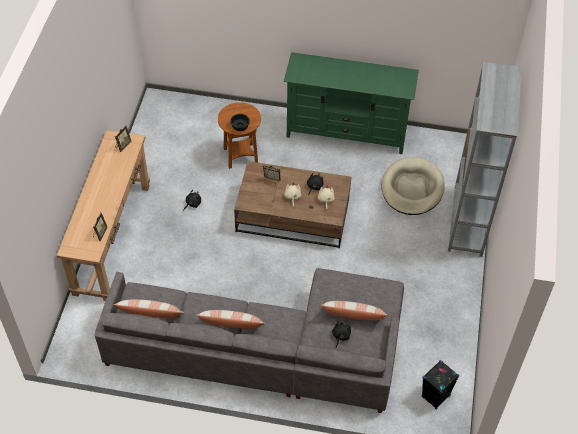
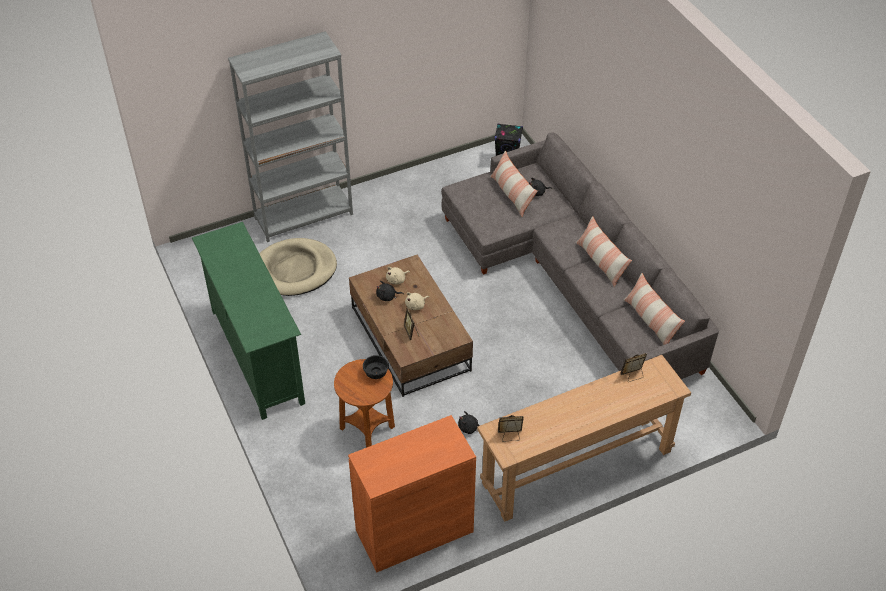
camera: 125 degrees left, 5 degrees down
none -> orange cabinet [348,415,476,572]

